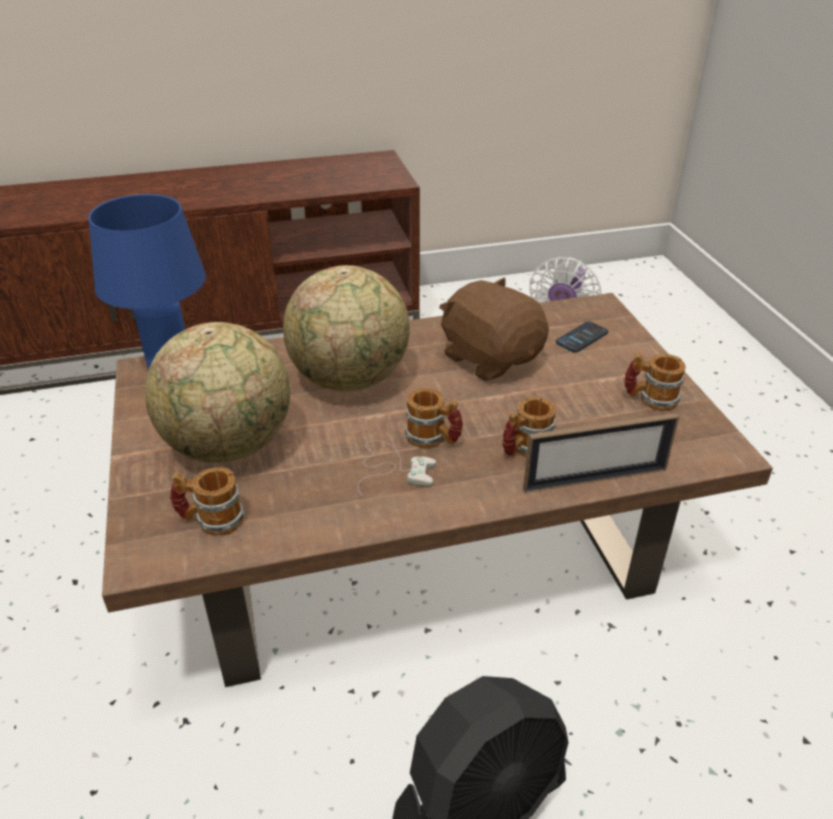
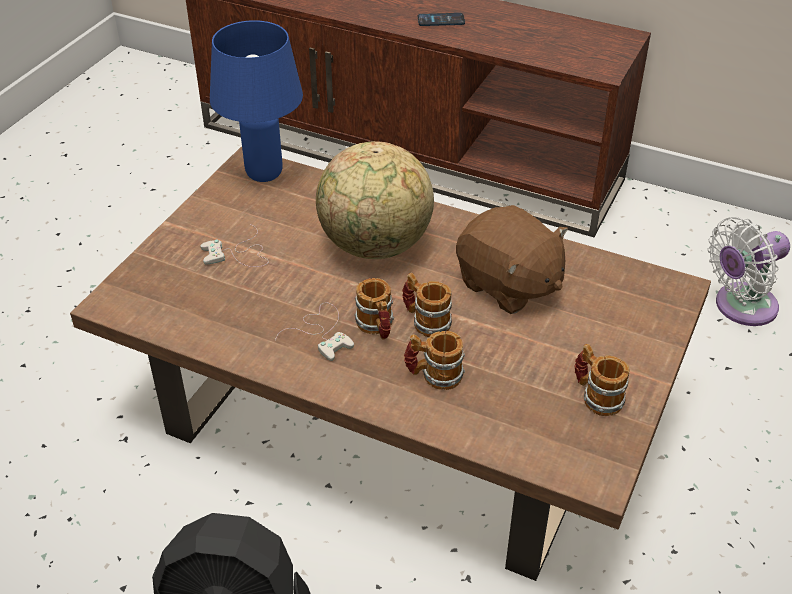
camera: 40 degrees right, 5 degrees up
globe [145,322,290,463] -> white game controller [201,224,269,267]
mug [170,467,245,536] -> mug moved to [402,273,452,337]
brown plush toy [439,277,549,381] -> brown plush toy turned 135 degrees clockwise [456,205,568,314]
picture frame [523,413,679,493] -> none
phone [556,322,608,352] -> phone moved to [418,13,465,26]

